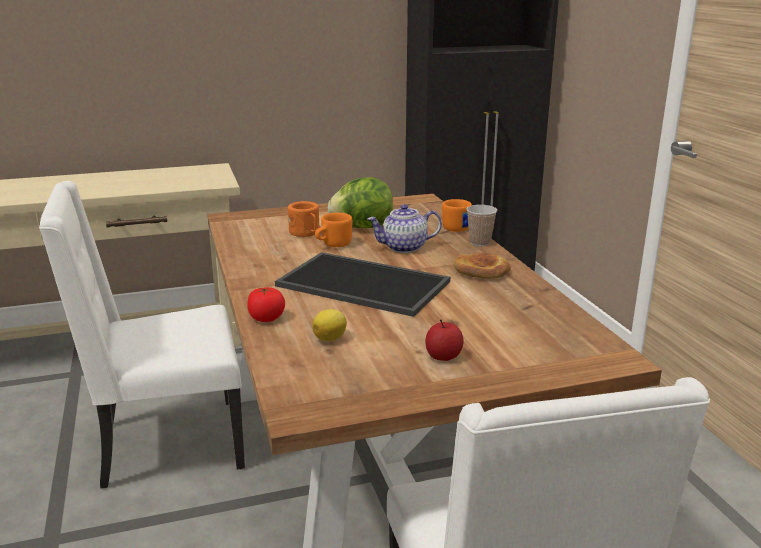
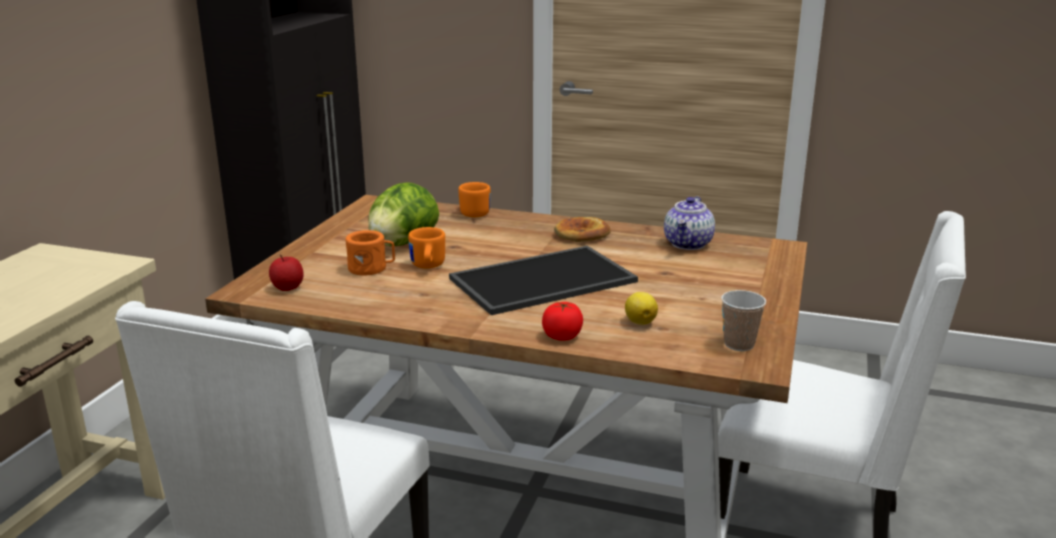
camera: 55 degrees left, 0 degrees up
teapot [367,204,442,253] -> teapot moved to [664,196,715,250]
apple [425,320,464,361] -> apple moved to [269,255,304,291]
cup [466,205,497,246] -> cup moved to [721,290,766,351]

